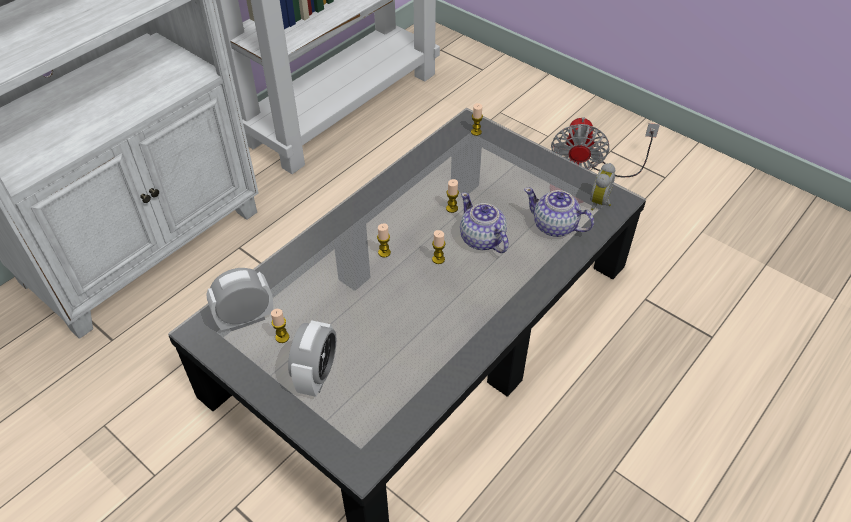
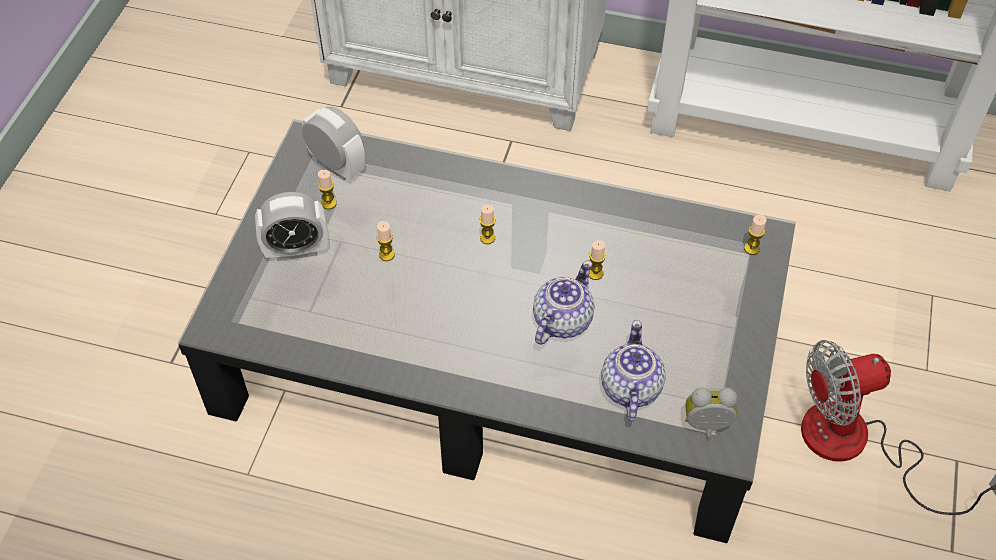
camera: 65 degrees right, 5 degrees up
candle [432,230,445,264] -> candle moved to [377,221,395,261]

